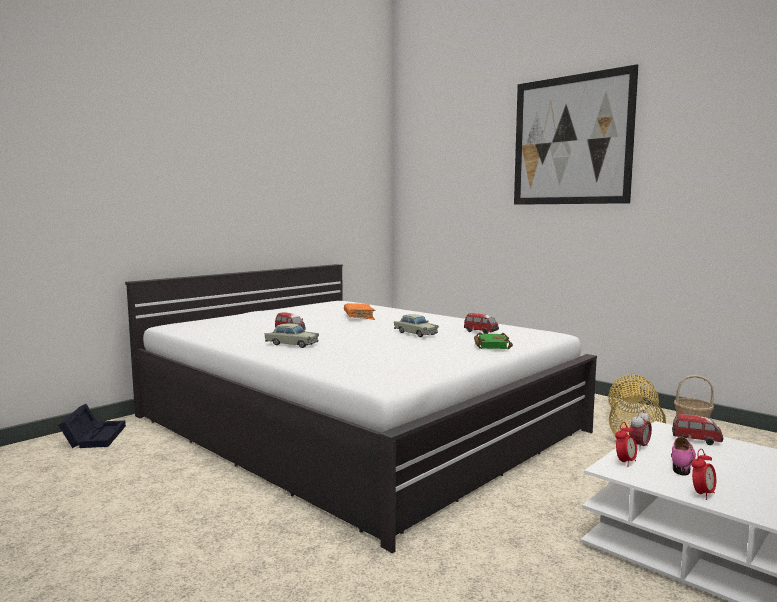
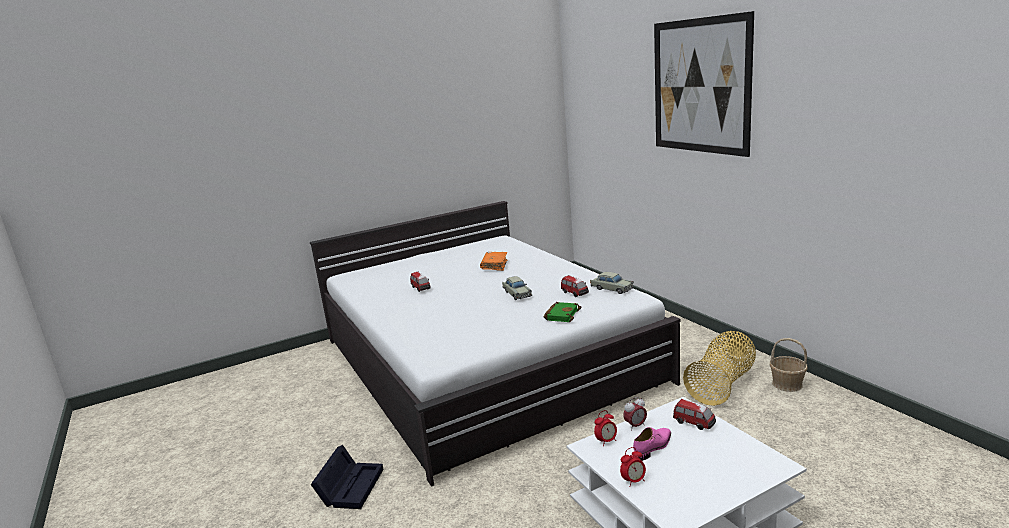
camera: 20 degrees right, 10 degrees up
black storage box [58,404,126,448] -> black storage box moved to [311,445,384,509]
beige toy car [265,323,319,348] -> beige toy car moved to [590,272,634,294]

